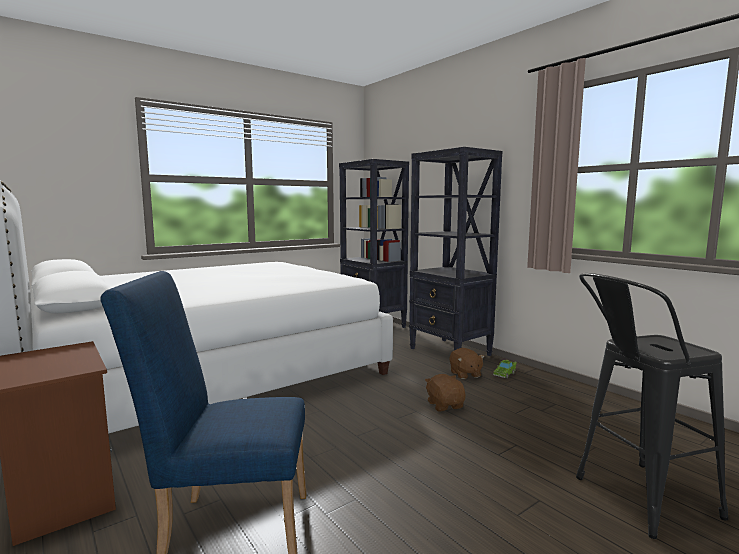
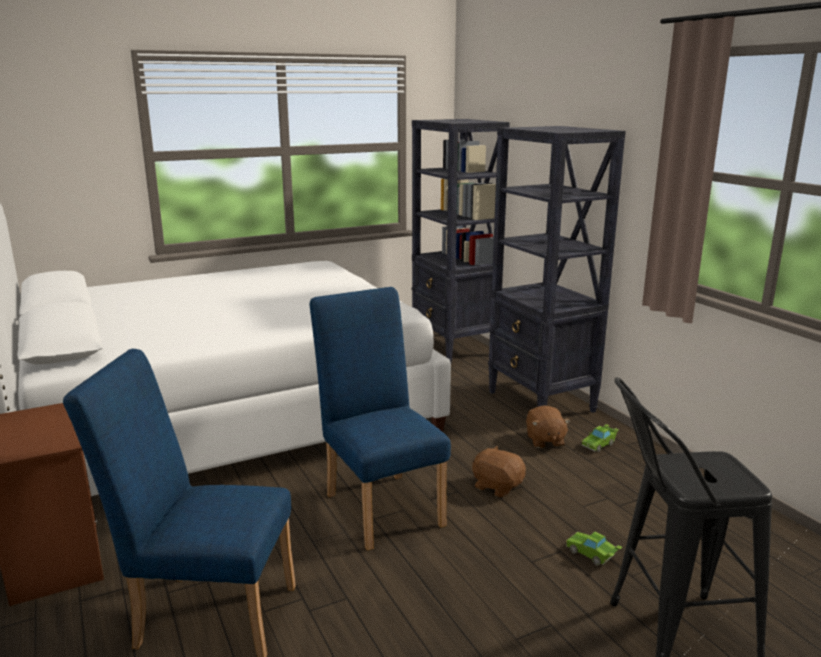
camera: 10 degrees right, 10 degrees up
brown plush toy [425,374,465,412] -> brown plush toy turned 45 degrees counterclockwise [472,446,526,498]
none -> blue chair [309,287,451,551]
none -> green toy car [566,531,622,565]

